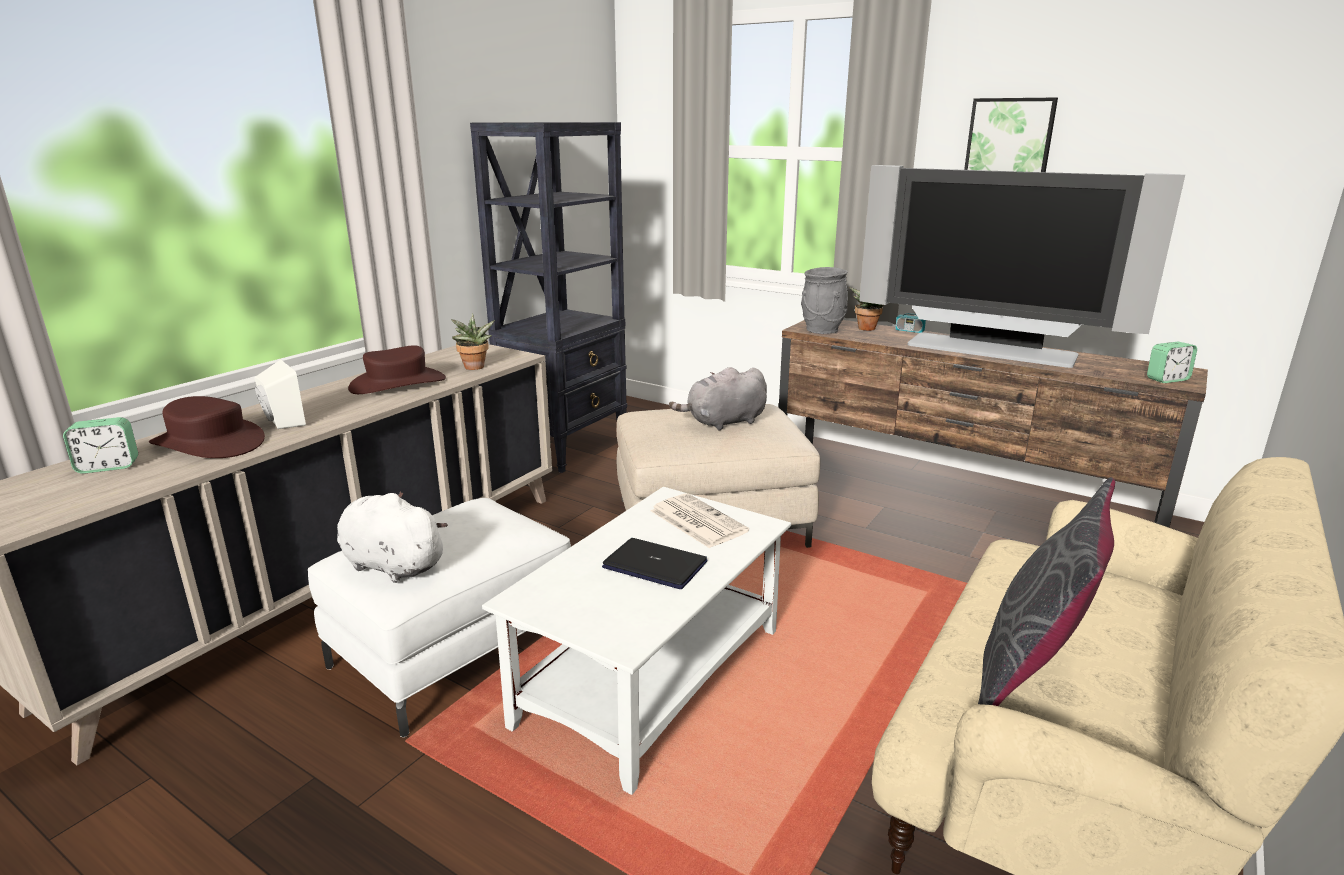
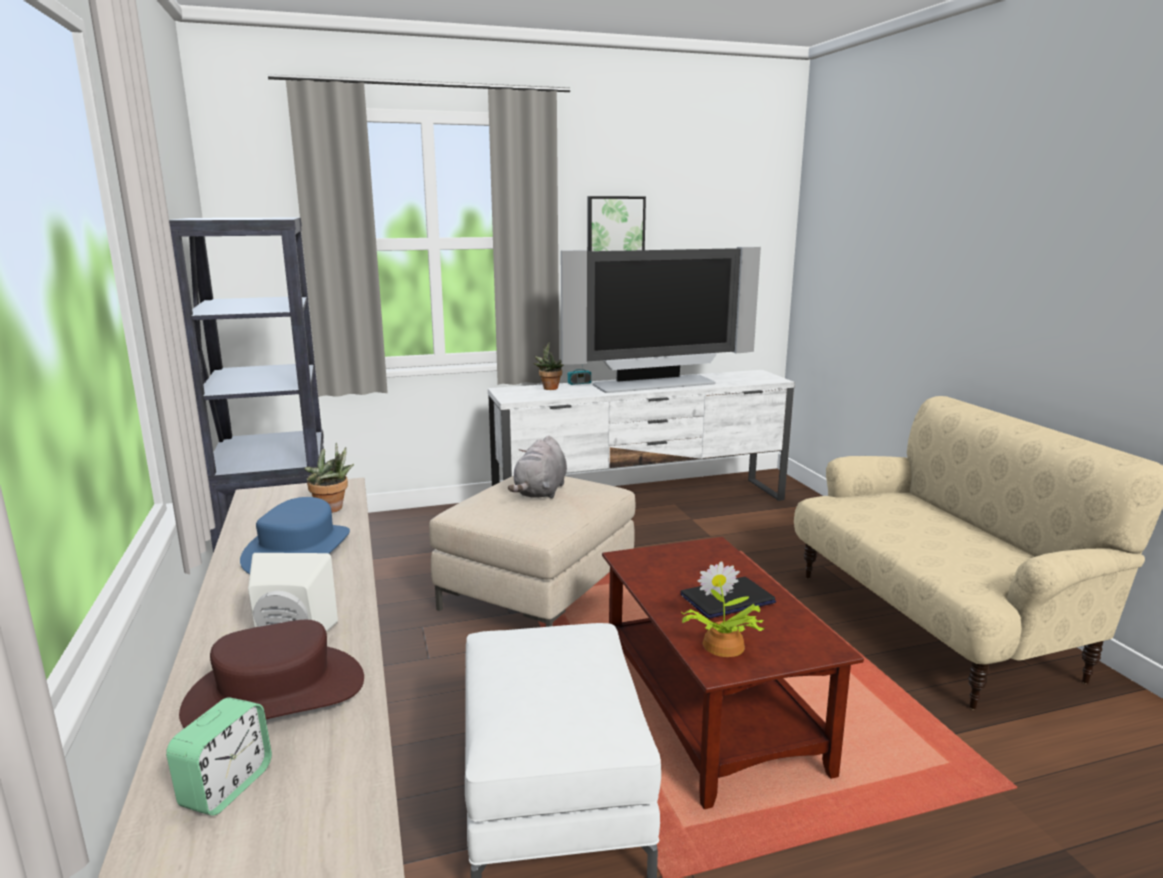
camera: 50 degrees left, 5 degrees down
white plush toy [337,491,448,583] -> none
brown hat [348,345,446,394] -> blue hat [240,497,350,574]
white coffee table [482,487,791,795] -> brown coffee table [602,537,864,809]
newspaper [651,493,749,548] -> none
brown tv stand [779,320,1208,528] -> white tv stand [488,370,795,501]
grey vase [801,267,848,334] -> none
grey pillow [978,477,1115,706] -> none
alarm clock [1147,342,1197,383] -> none
none -> potted plant [682,561,764,657]

